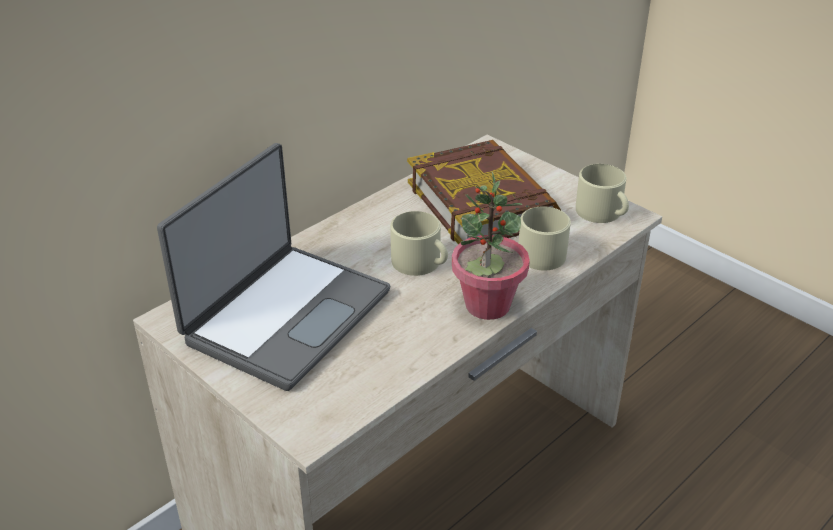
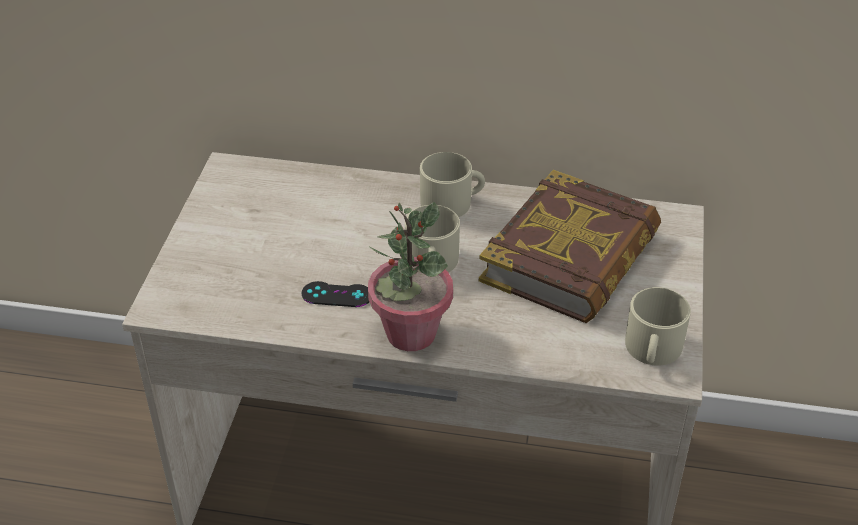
camera: 55 degrees right, 5 degrees up
laptop [157,143,390,391] -> none
beige mug [519,206,571,270] -> beige mug moved to [420,152,485,217]
none -> black game controller [302,281,369,307]

